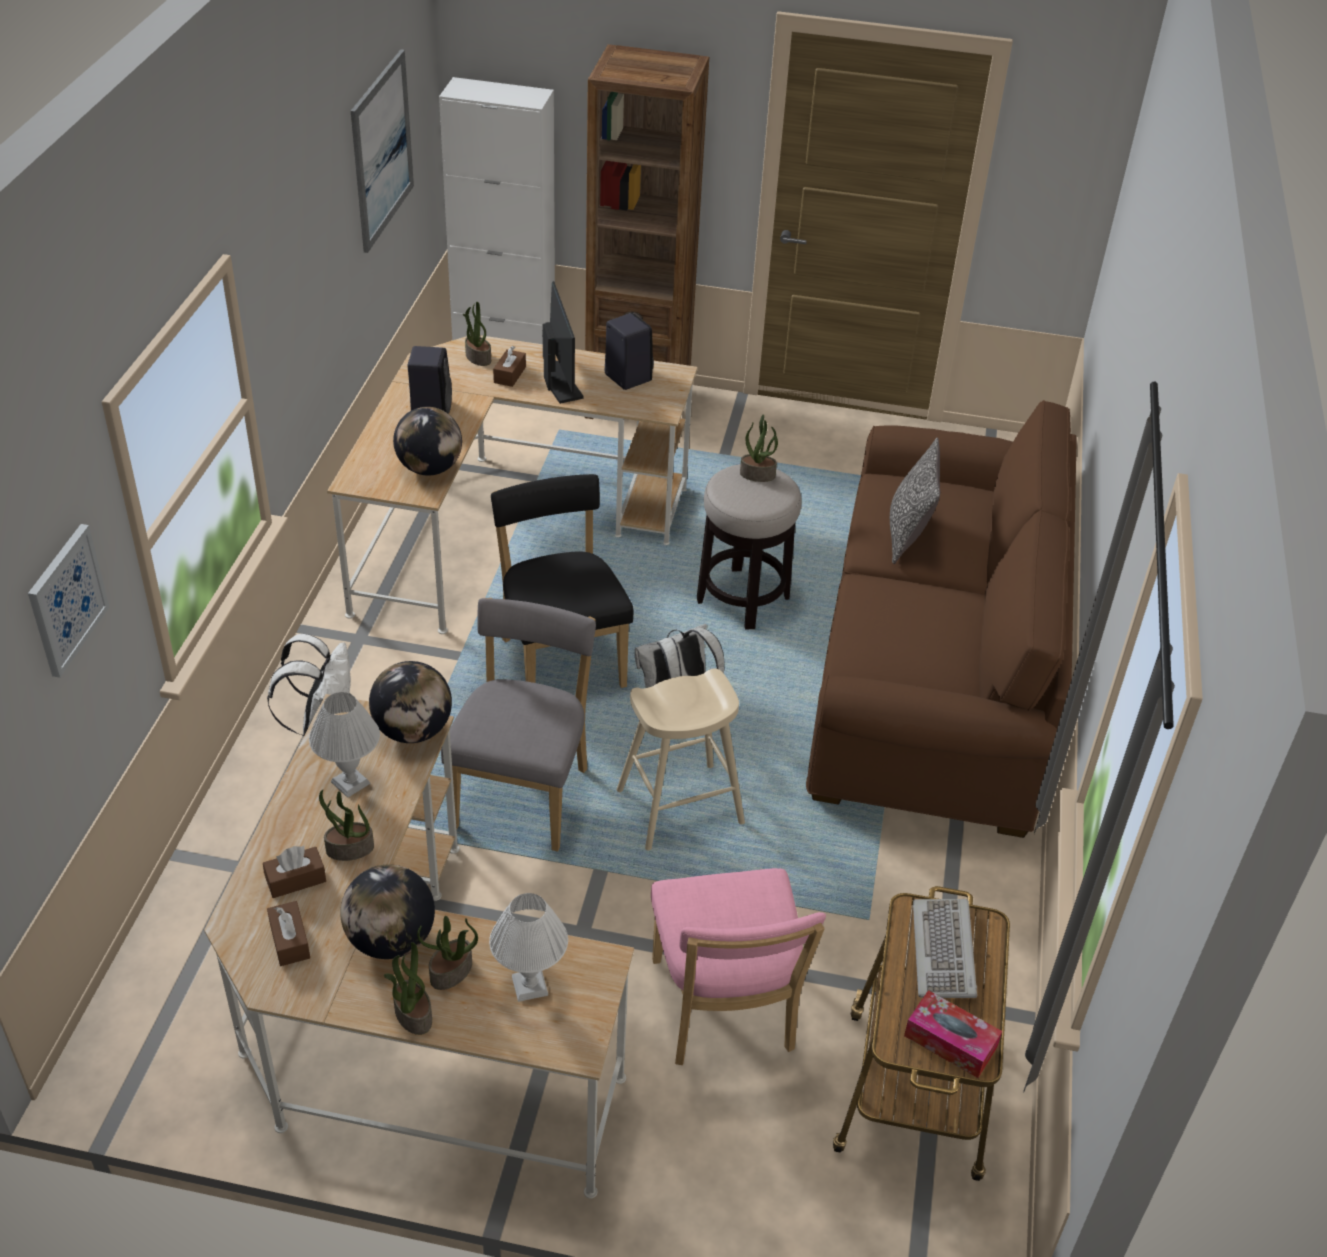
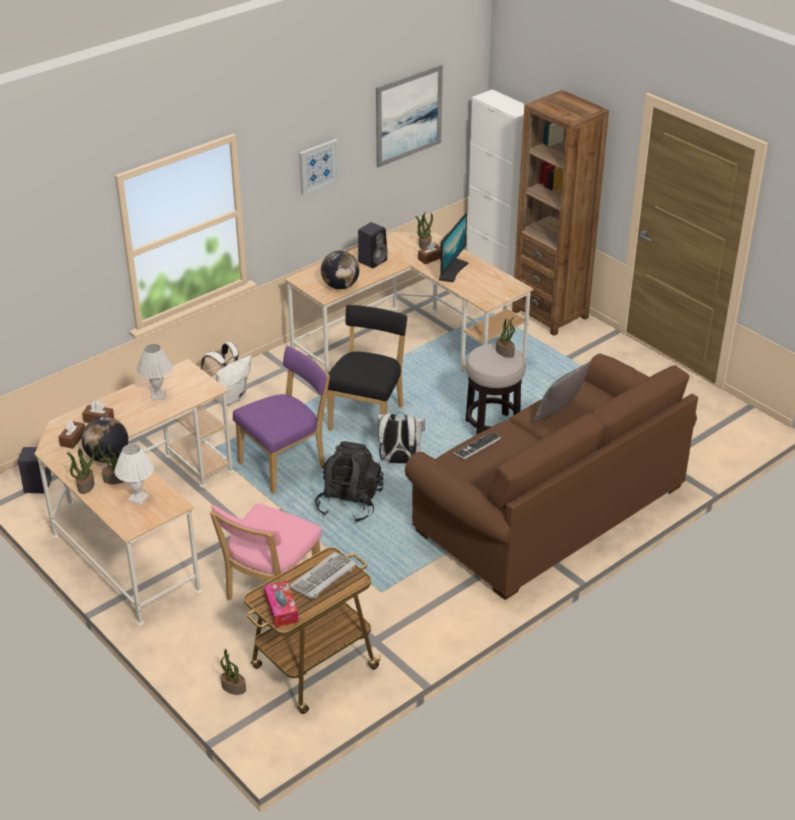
camera: 40 degrees right, 5 degrees down
picture [28,524,109,678] -> picture moved to [299,139,339,195]
potted plant [319,790,374,861] -> potted plant moved to [220,649,246,695]
globe [369,661,452,743] -> none
grey chair [441,598,596,851] -> purple chair [233,346,330,494]
black speaker [605,313,654,390] -> black speaker moved to [18,447,51,493]
beige stool [617,669,745,850] -> black backpack [315,441,384,523]
none -> keyboard [454,432,501,459]

